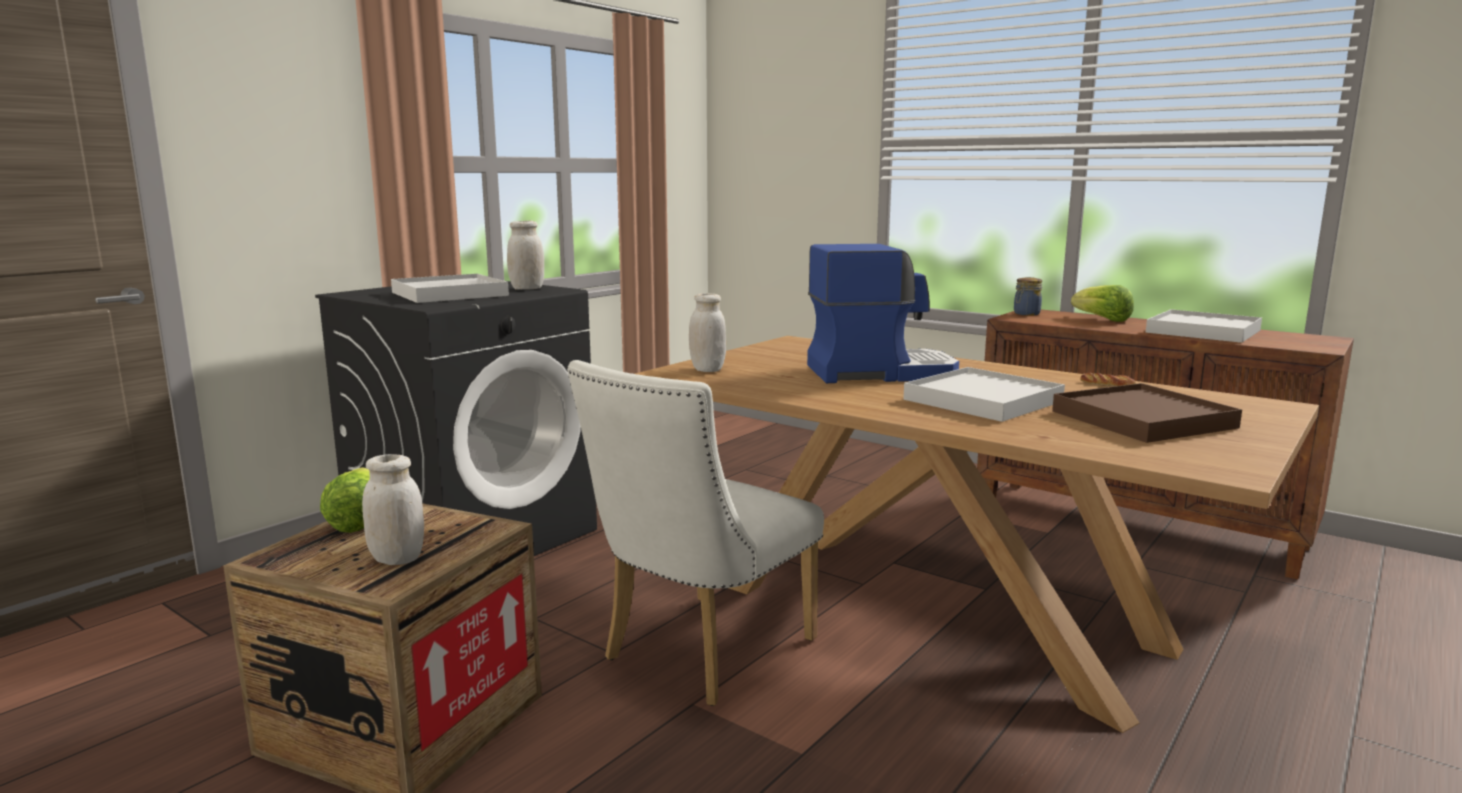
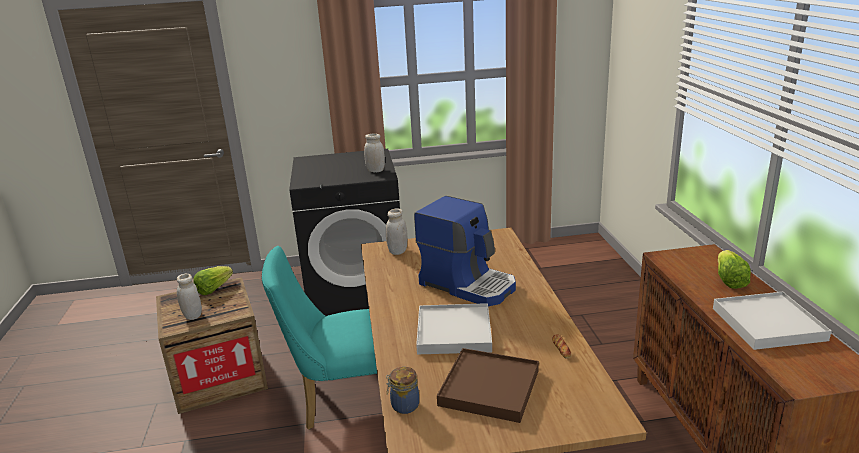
camera: 45 degrees right, 10 degrees up
white tray [391,274,509,303] -> none
white chair [567,360,824,706] -> turquoise chair [262,246,377,430]
jar [1014,277,1042,316] -> jar moved to [386,367,419,414]

